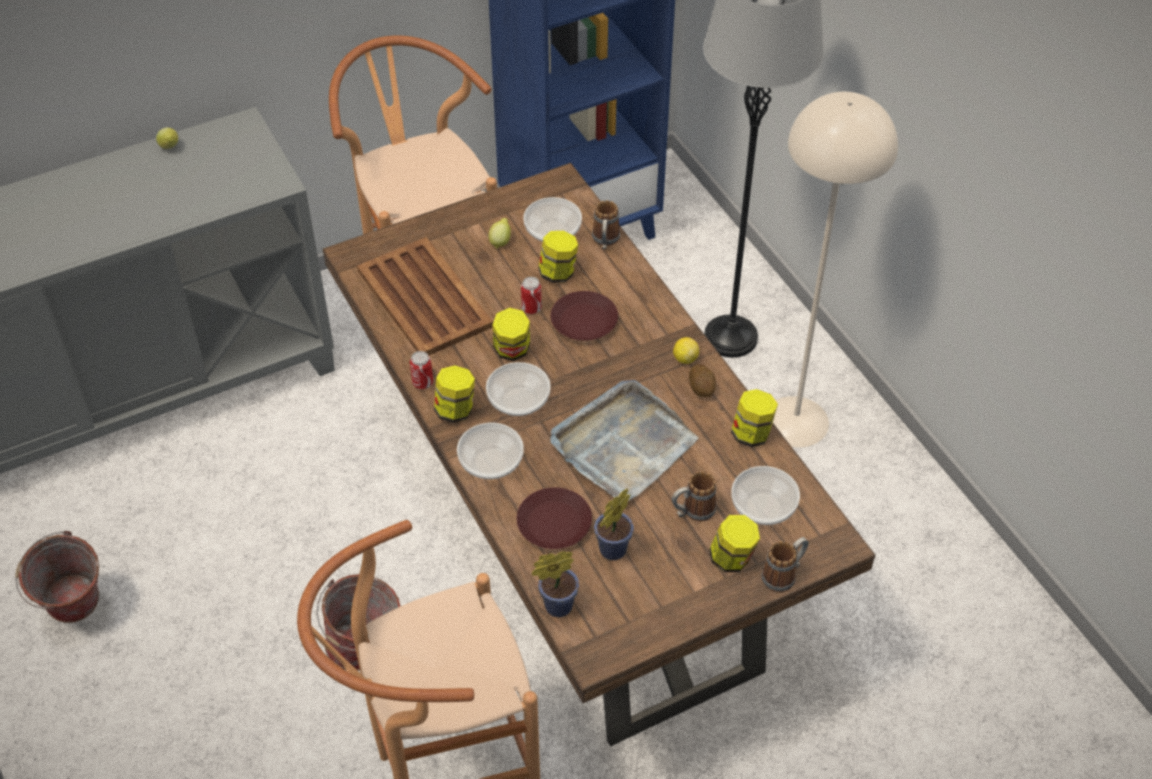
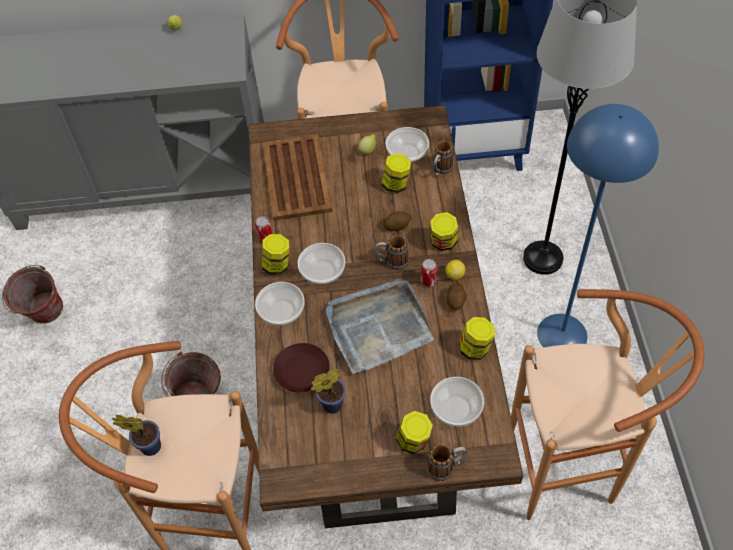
camera: 25 degrees right, 5 degrees up
jar [492,308,530,361] -> jar moved to [430,212,458,251]
can [521,277,542,314] -> can moved to [421,259,437,287]
potted plant [532,551,579,617] -> potted plant moved to [112,415,161,456]
brown plate [551,291,618,341] -> potato [384,211,411,231]
mug [672,471,716,521] -> mug moved to [375,235,409,270]
beige floor lamp [773,92,898,448] -> blue floor lamp [537,104,659,347]
none -> brown stool [511,289,705,520]

